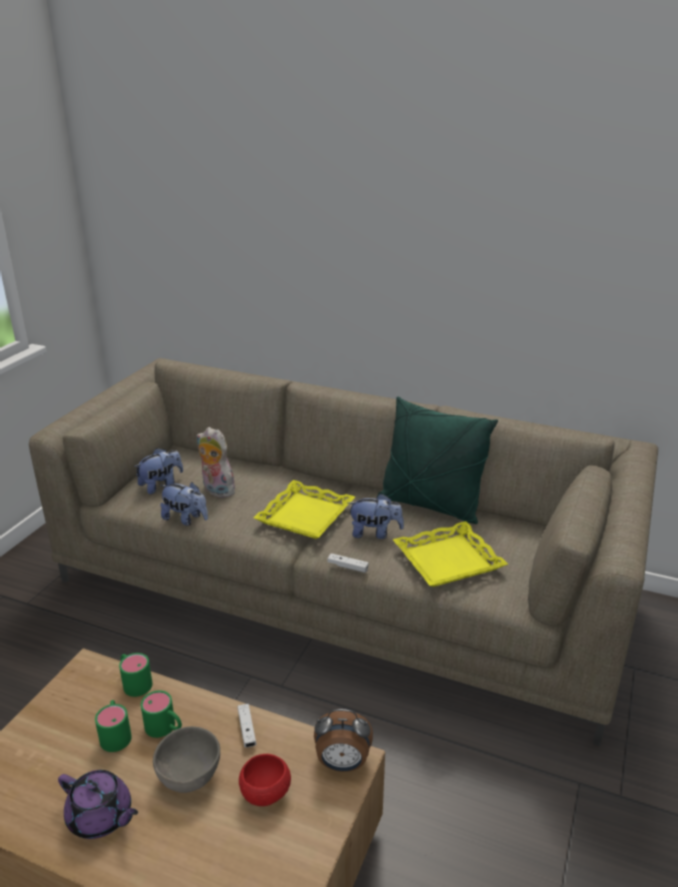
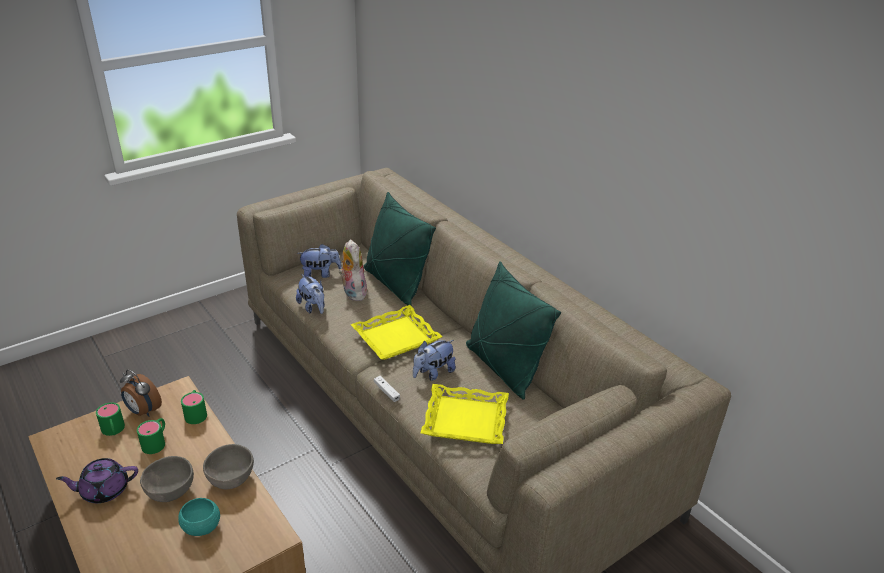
camera: 30 degrees right, 5 degrees up
purple teapot [58,770,138,839] -> purple teapot turned 105 degrees clockwise [56,458,138,503]
green mug [141,690,182,738] -> green mug moved to [96,402,125,436]
white game controller [238,704,256,748] -> grey bowl [203,444,254,489]
red bowl [239,754,291,806] -> turquoise bowl [178,498,220,536]
alarm clock [314,709,373,772] -> alarm clock moved to [120,369,162,417]
plush toy [348,493,404,539] -> plush toy turned 105 degrees clockwise [413,340,456,381]
none -> green pillow [364,192,436,306]

